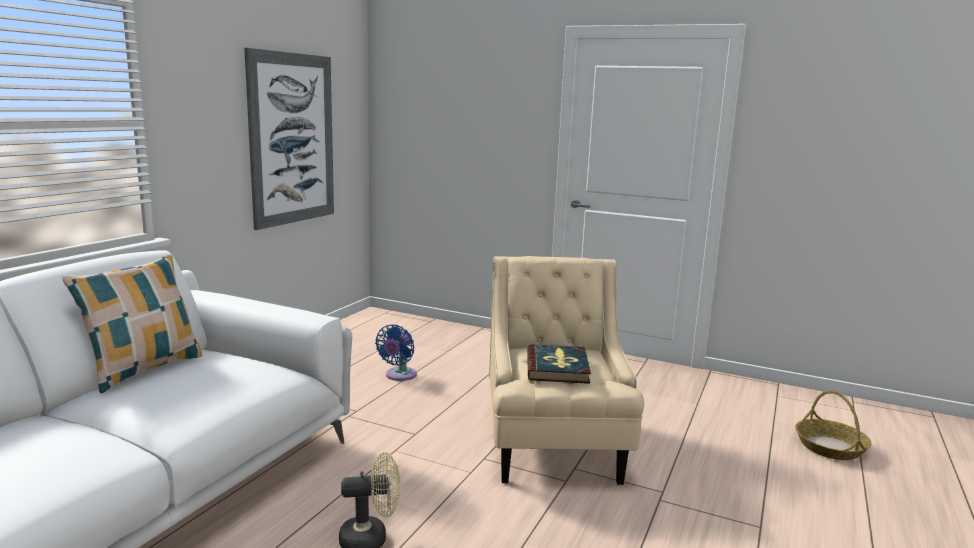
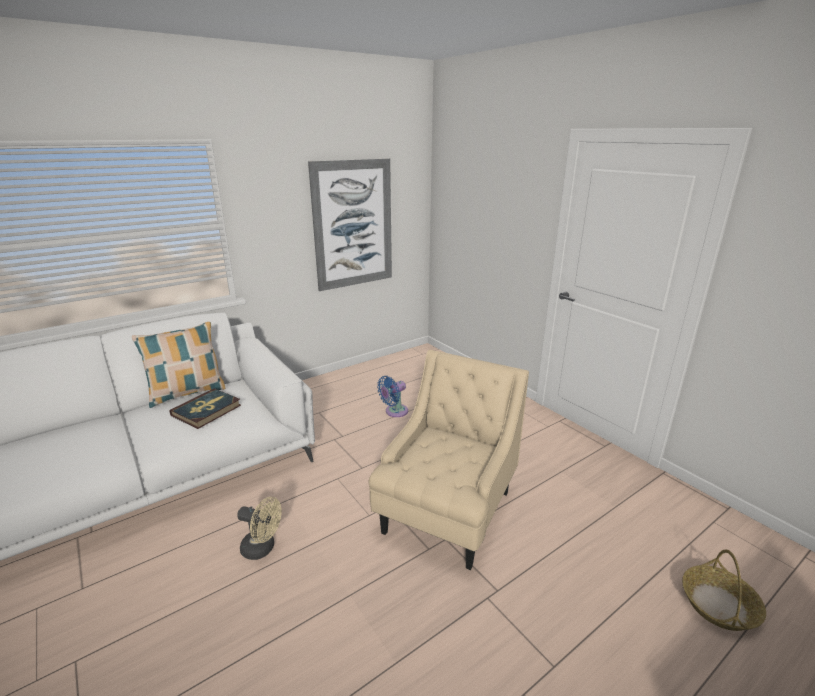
camera: 30 degrees right, 10 degrees up
book [527,344,591,384] -> book moved to [169,388,241,429]

